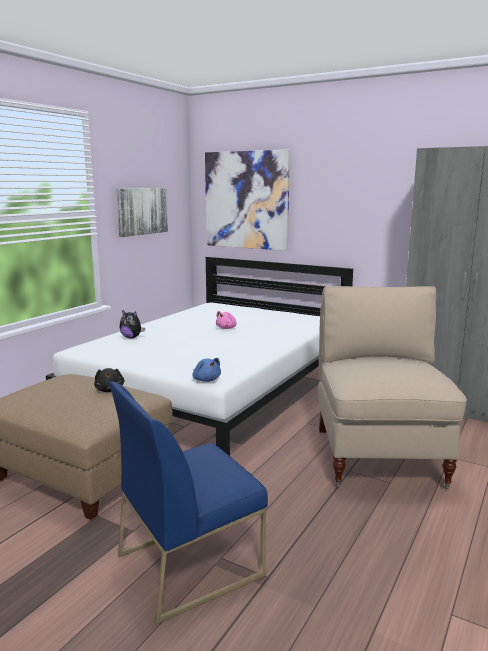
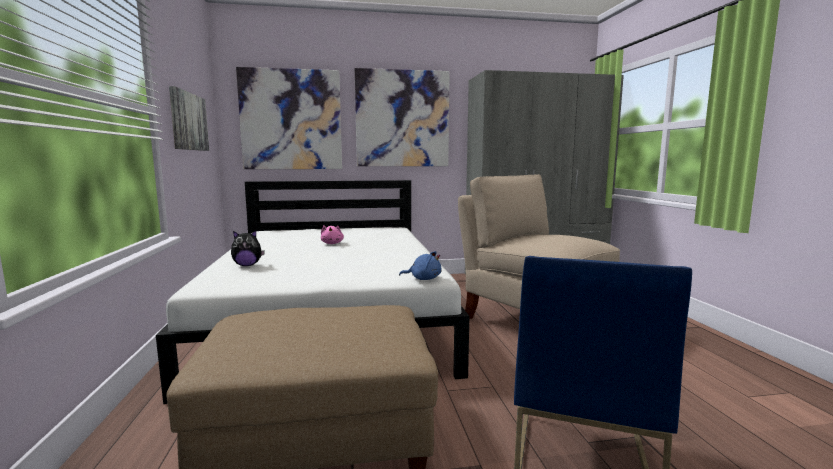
camera: 40 degrees left, 5 degrees down
black plush toy [94,368,124,392] -> none
none -> picture [355,68,450,166]

